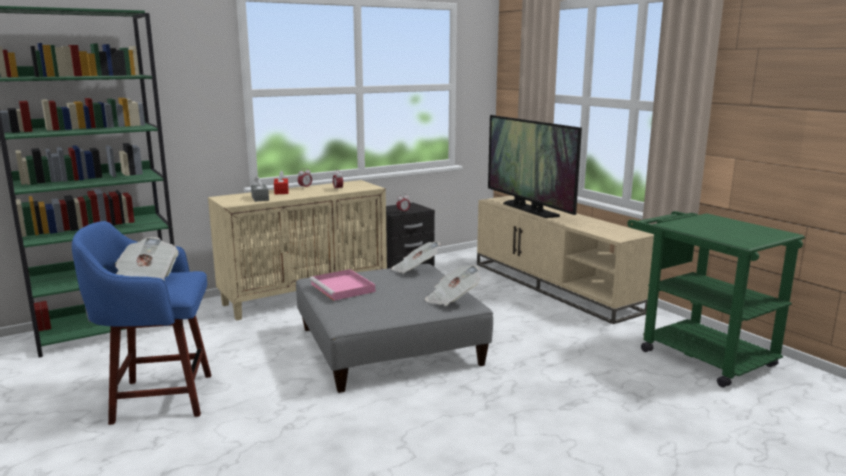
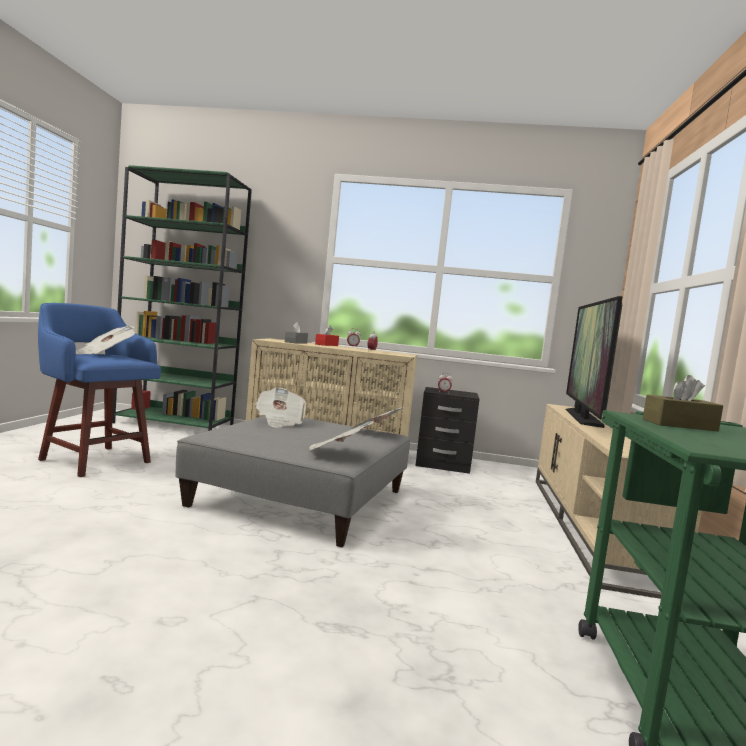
camera: 40 degrees right, 10 degrees down
pink tray [309,269,375,301] -> newspaper [255,388,306,428]
none -> brown tissue box [643,375,723,431]

